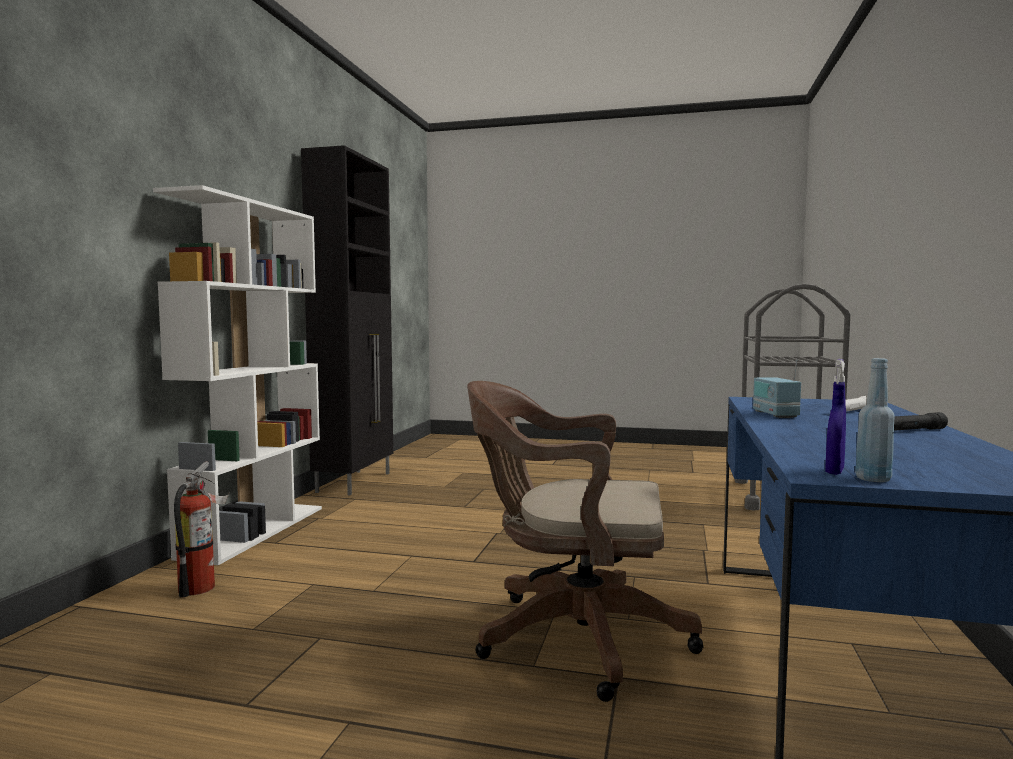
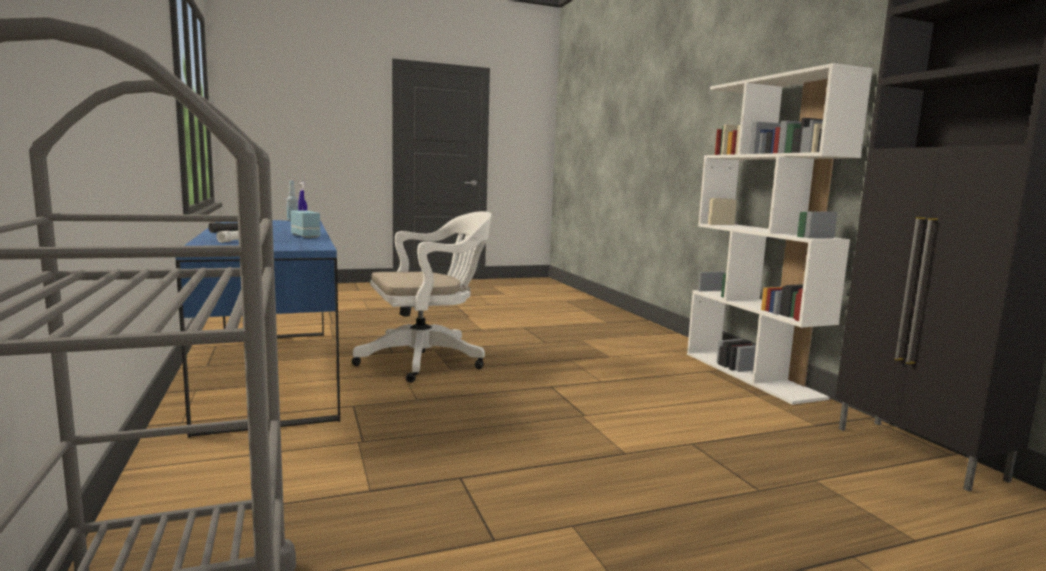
camera: 145 degrees right, 5 degrees up
fire extinguisher [174,461,229,598] -> none
brown office chair [467,381,704,702] -> white office chair [352,211,492,383]

